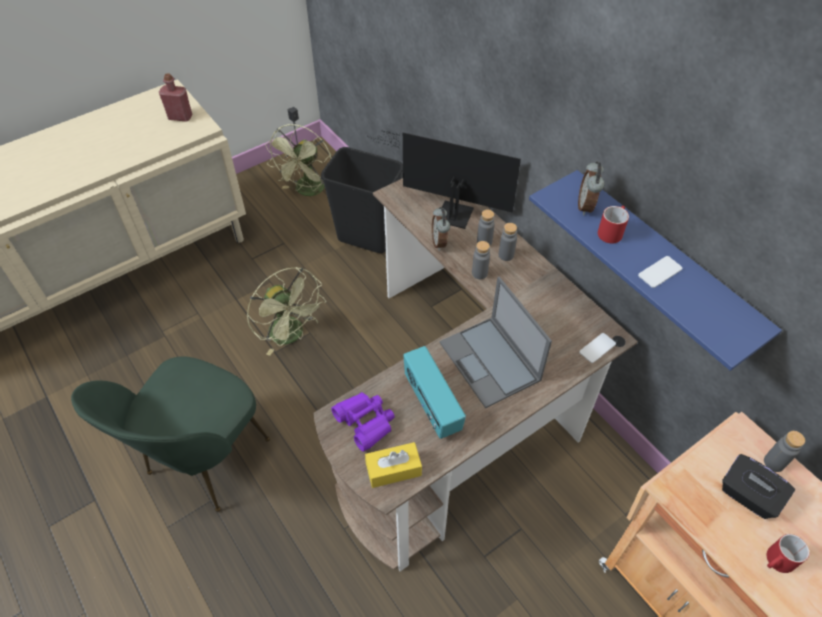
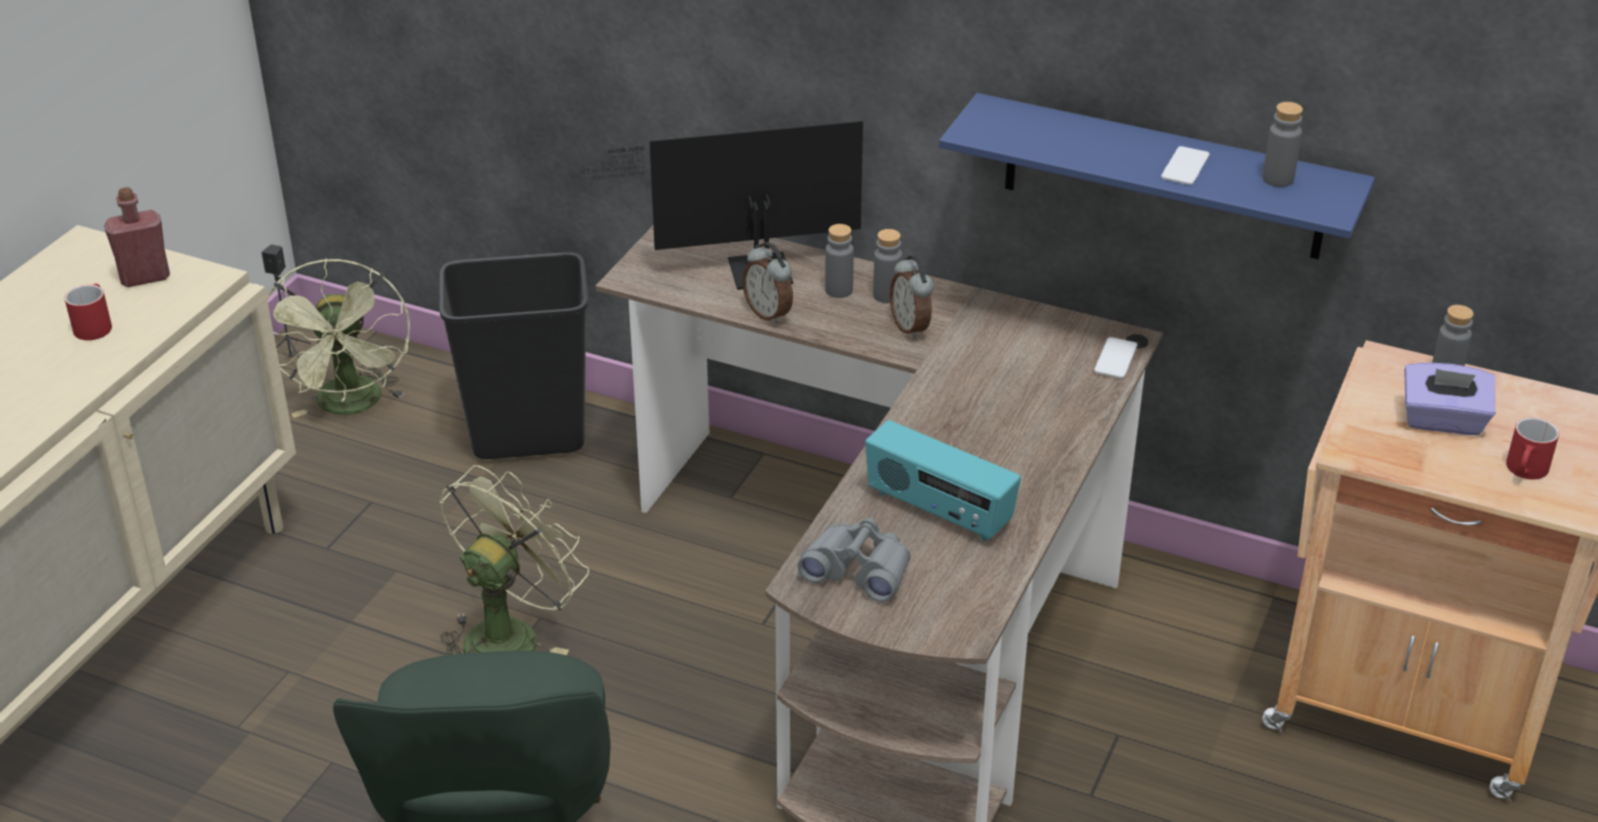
camera: 30 degrees left, 15 degrees down
green fan [247,267,326,356] -> green fan turned 75 degrees counterclockwise [440,465,589,656]
purple binoculars [331,392,395,452] -> grey binoculars [798,518,911,602]
yellow tissue box [365,442,422,488] -> none
laptop [439,277,552,408] -> none
grey bottle [472,241,490,279] -> grey bottle moved to [1262,102,1303,187]
alarm clock [578,161,605,215] -> alarm clock moved to [890,255,934,339]
red mug [598,206,629,243] -> red mug moved to [65,284,112,340]
black tissue box [722,454,795,519] -> purple tissue box [1404,363,1495,435]

